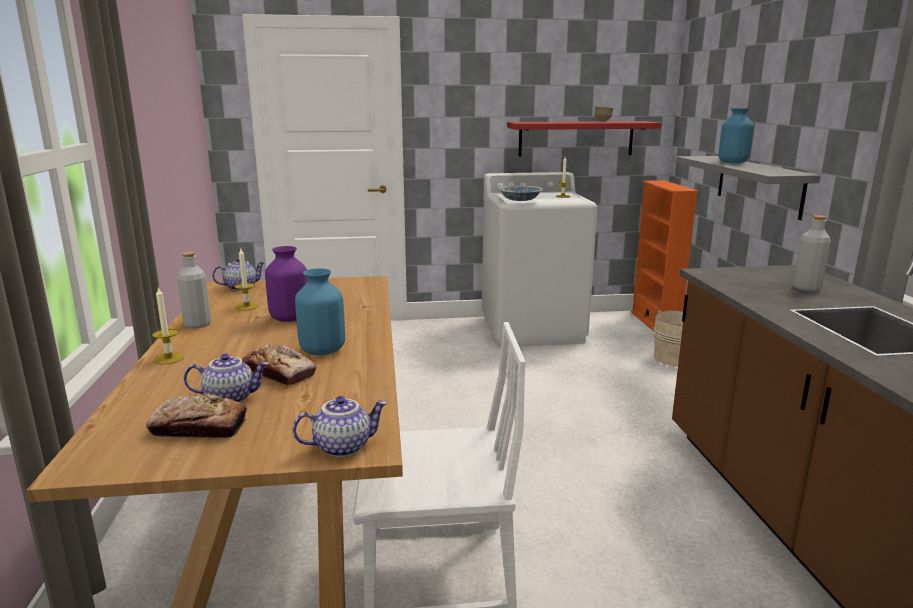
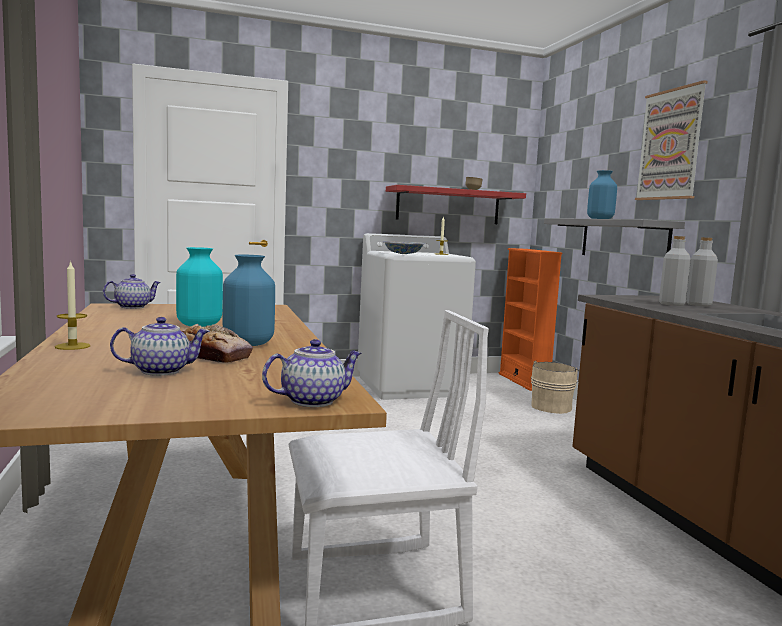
camera: 10 degrees left, 10 degrees down
bread [146,393,247,439] -> none
grey bottle [177,252,211,329] -> grey bottle moved to [659,236,691,306]
candle [235,249,259,311] -> none
purple vase [265,246,307,322] -> turquoise vase [176,247,223,327]
none -> picture [635,80,708,200]

